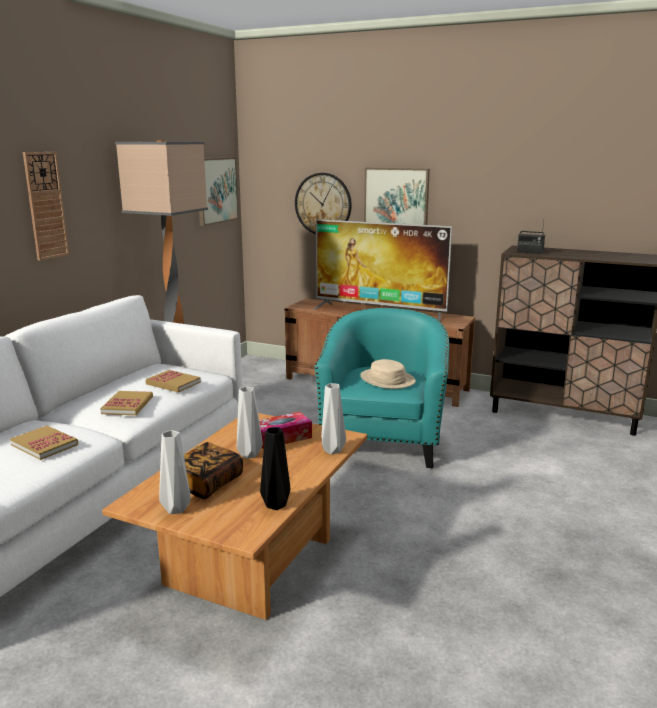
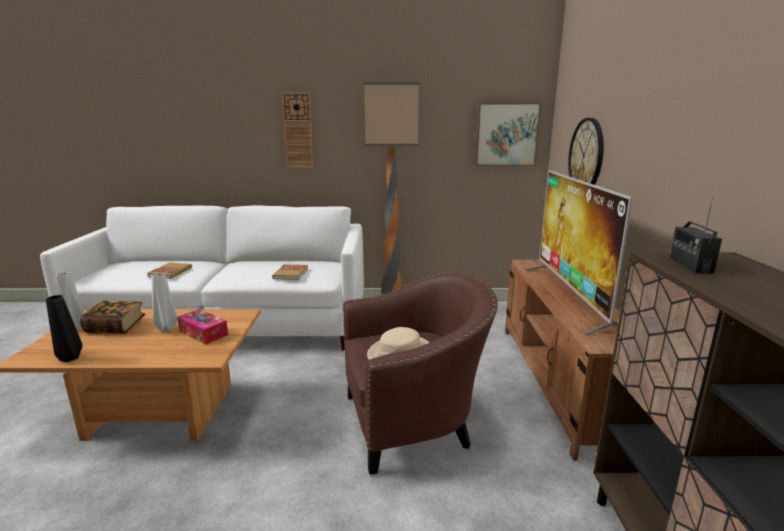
camera: 65 degrees right, 0 degrees up
book [100,391,153,415] -> none
turquoise armchair [314,308,449,468] -> brown armchair [343,271,498,475]
grey vase [321,383,346,454] -> none
picture [364,168,430,225] -> none

